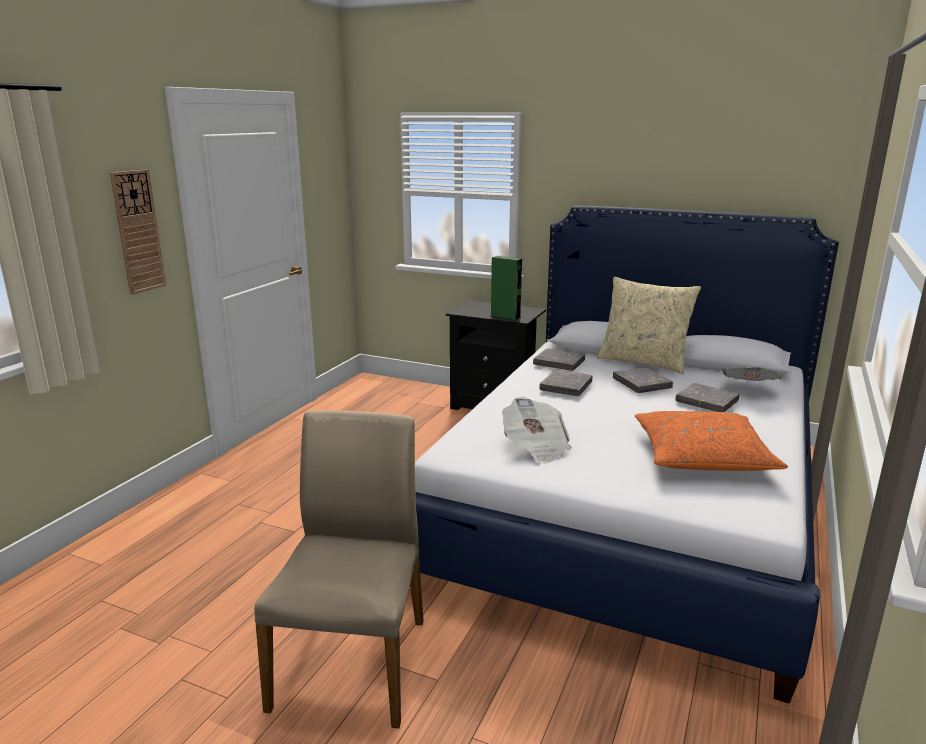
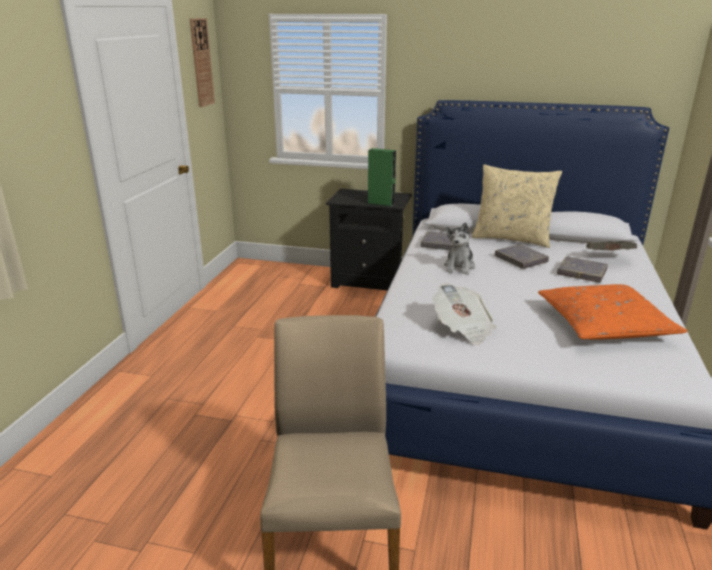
camera: 10 degrees left, 5 degrees up
wall clock [110,169,166,295] -> wall clock moved to [190,18,215,107]
grey book [539,369,593,396] -> plush toy [444,222,475,274]

